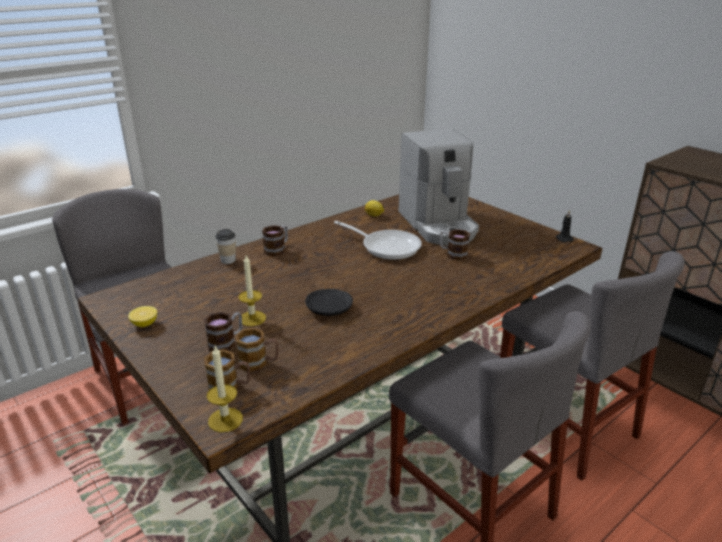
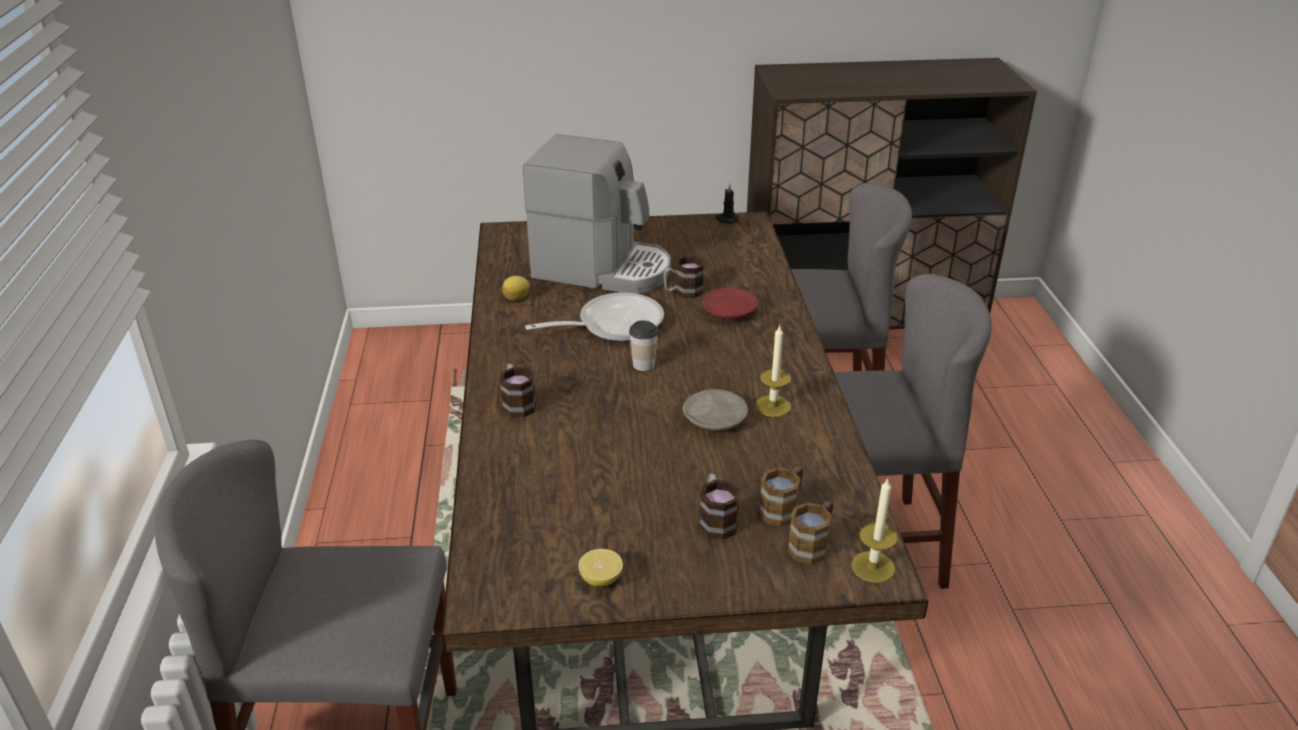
camera: 55 degrees left, 5 degrees up
cup [215,229,236,264] -> cup moved to [629,320,658,371]
candle [238,255,266,326] -> candle moved to [755,326,791,417]
black plate [305,289,353,316] -> beige plate [683,389,748,431]
none -> red plate [702,288,759,319]

